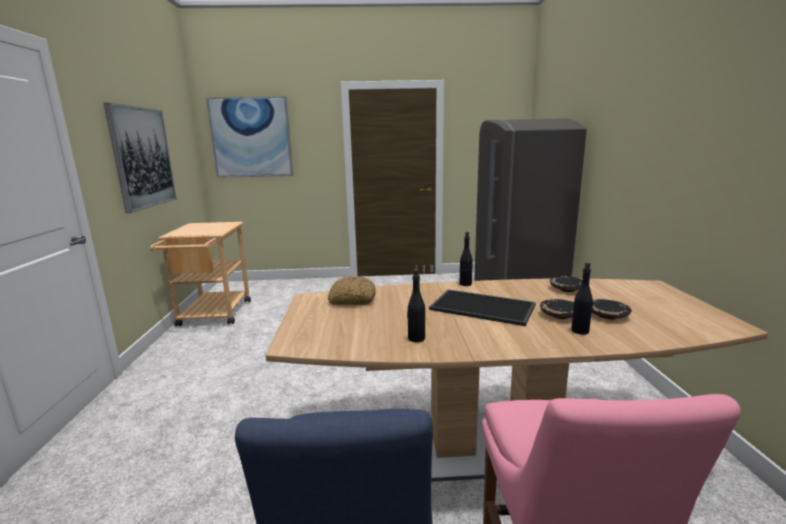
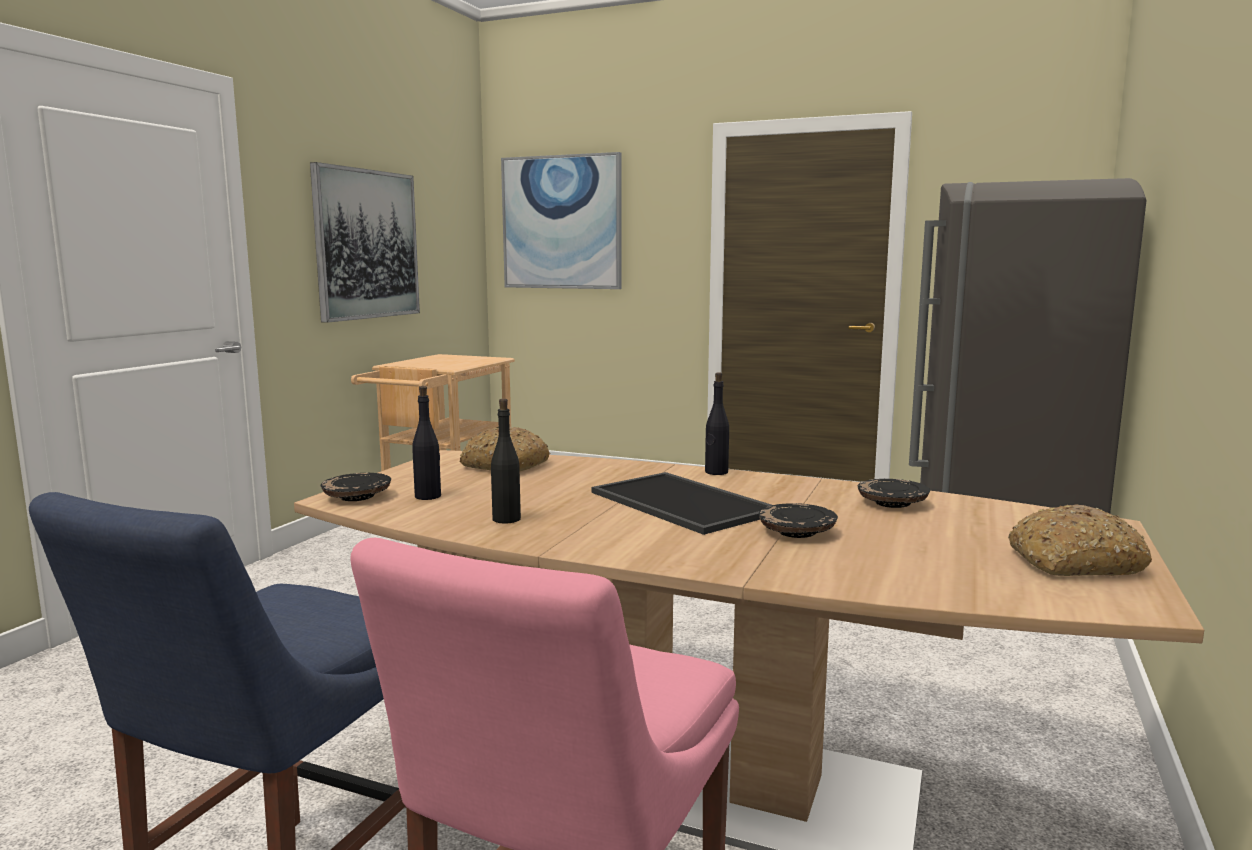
camera: 25 degrees right, 5 degrees down
black bottle [571,262,593,335] -> black bottle moved to [412,386,441,500]
black plate [592,299,632,319] -> black plate moved to [321,473,391,501]
none -> bread [1008,504,1152,576]

